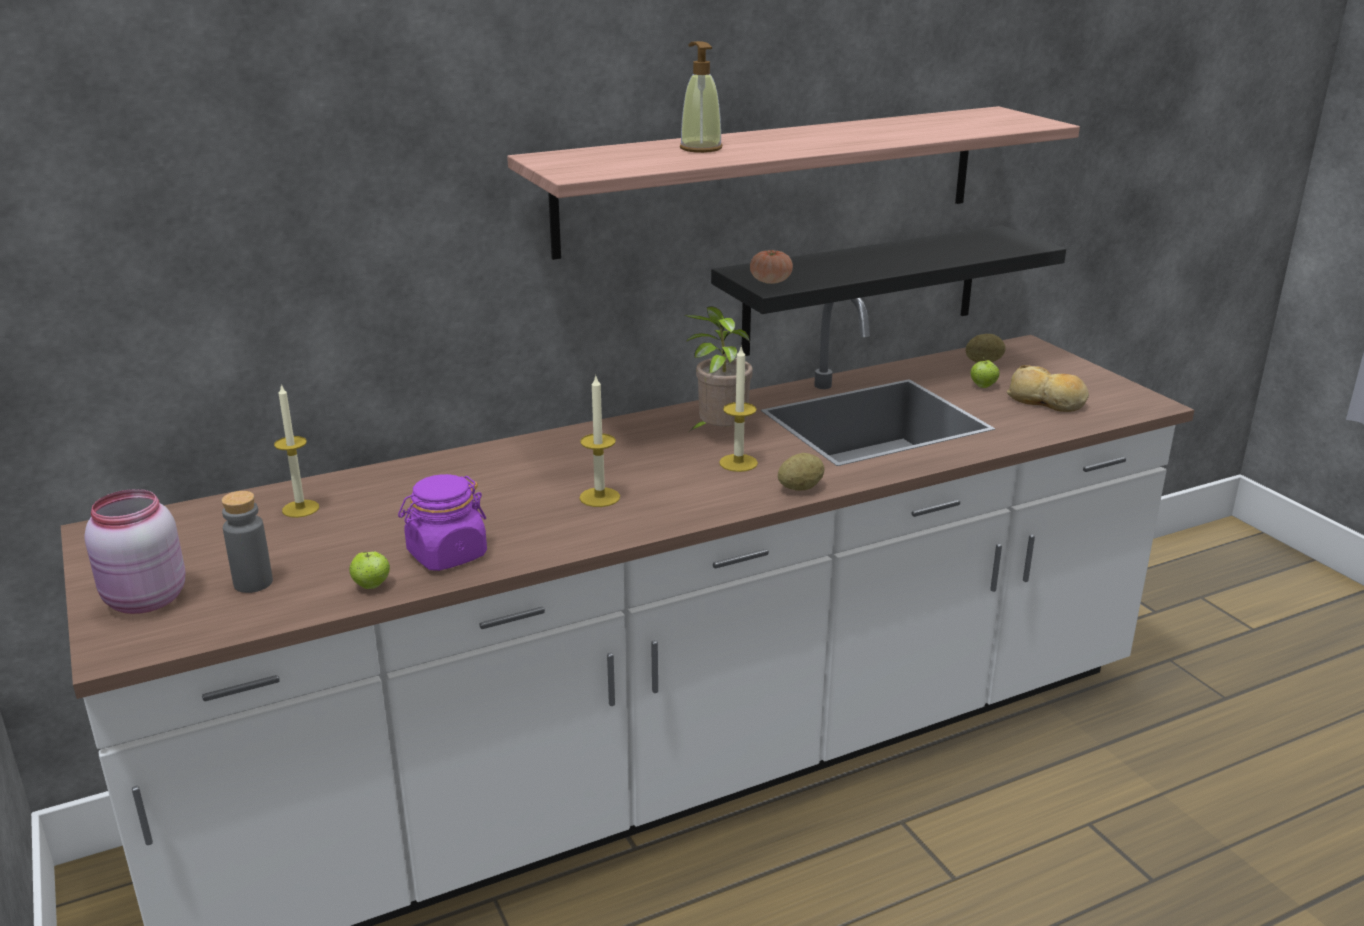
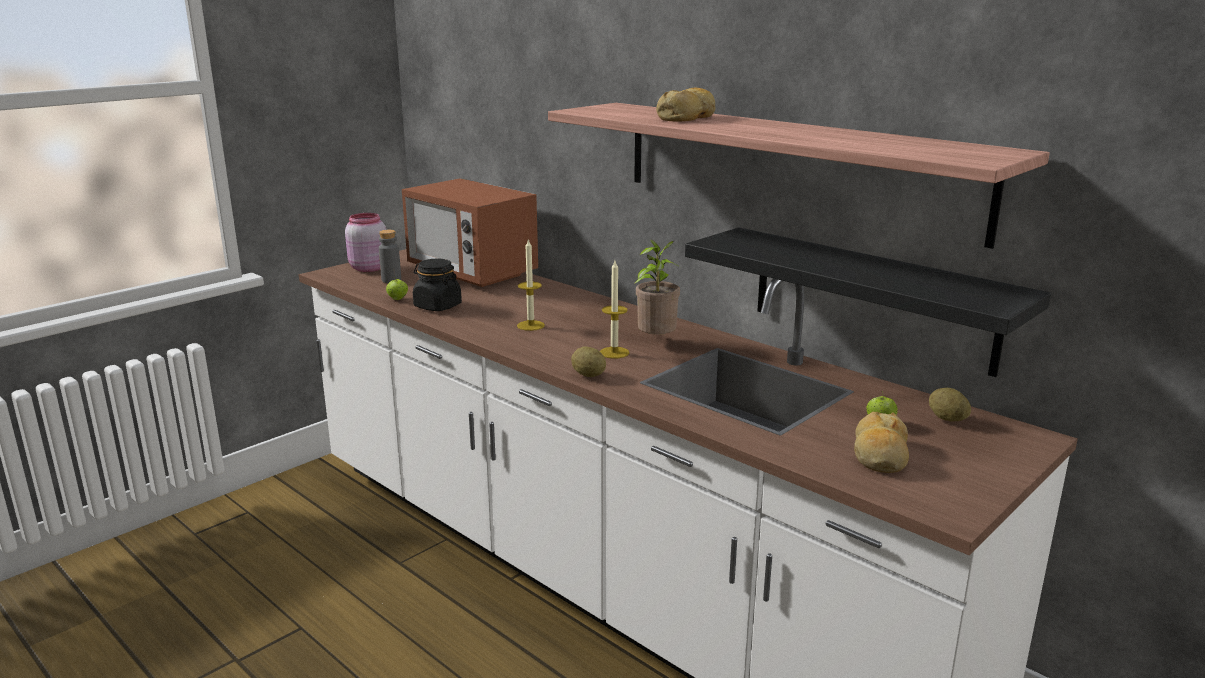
camera: 70 degrees right, 5 degrees down
candle [274,384,319,518] -> microwave [402,178,538,287]
purple jar [398,474,487,571] -> black jar [413,259,462,311]
soap dispenser [680,41,723,153] -> bread [656,87,715,122]
tomato [750,250,793,284] -> none

